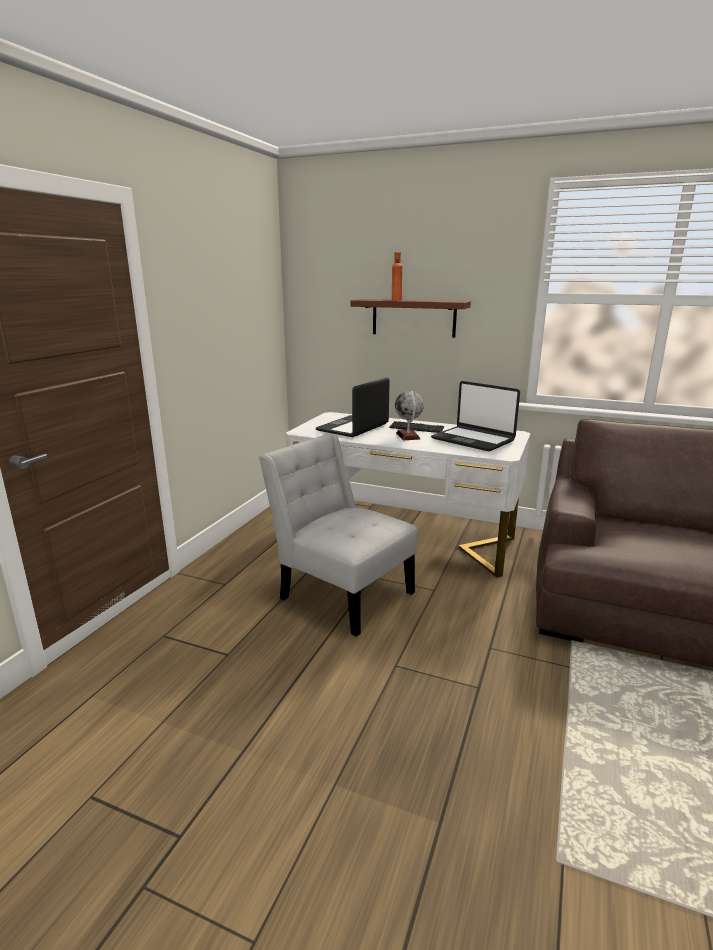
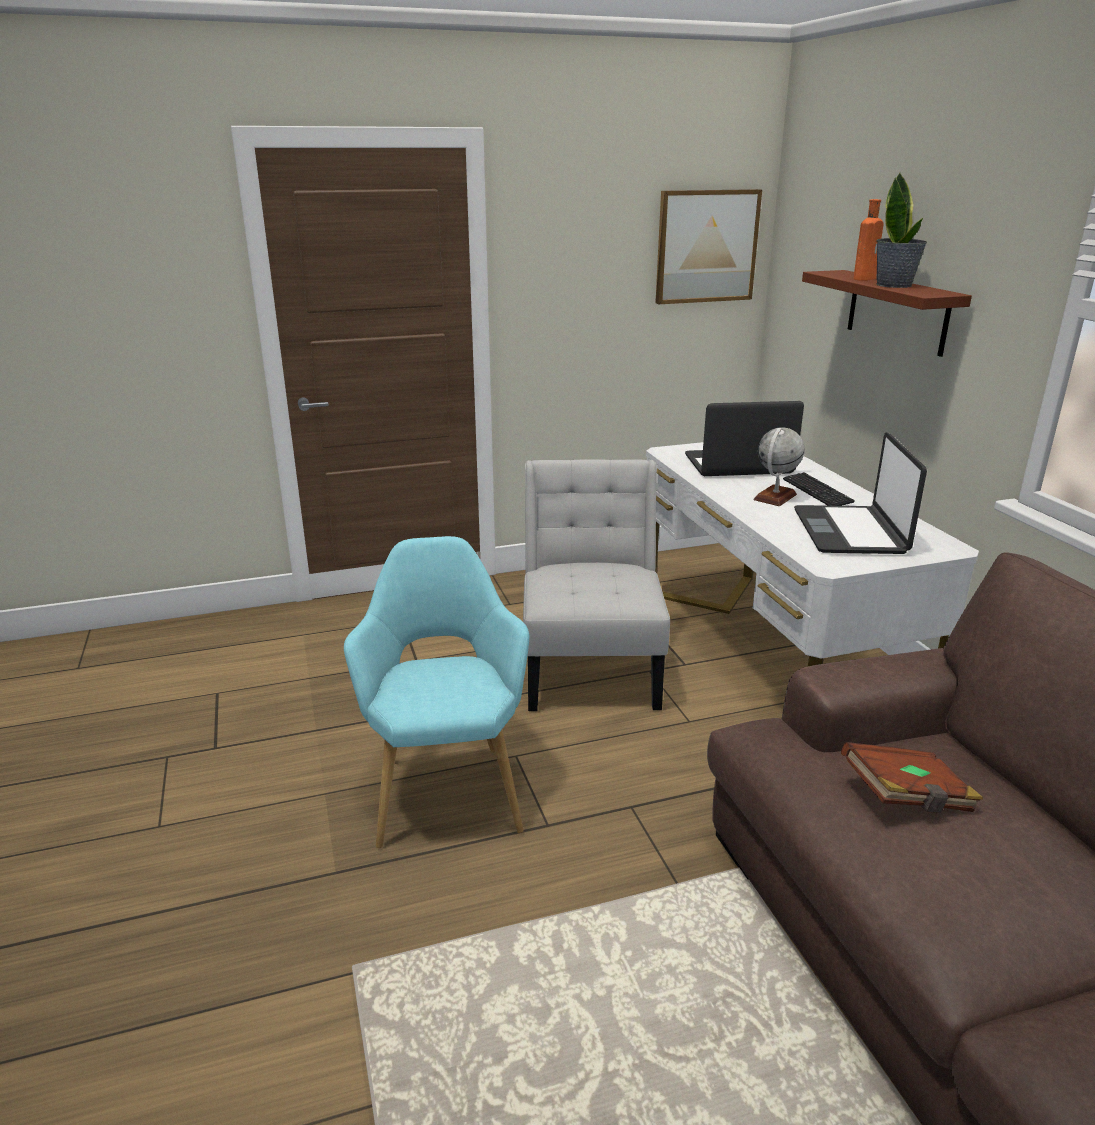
camera: 50 degrees right, 5 degrees up
none -> turquoise armchair [344,536,529,848]
none -> picture [655,189,762,304]
none -> brown book [841,742,983,813]
none -> potted plant [876,173,927,288]

